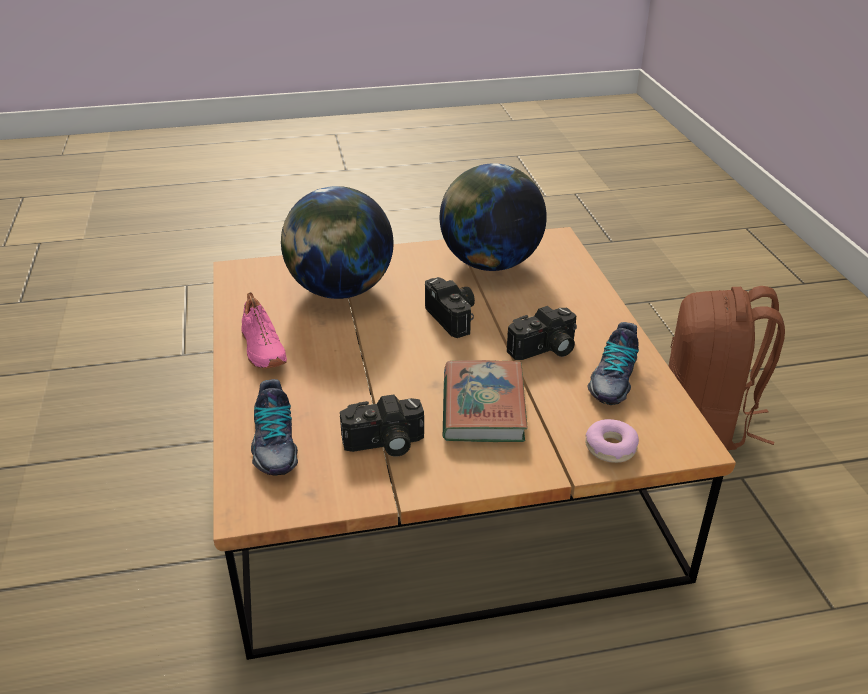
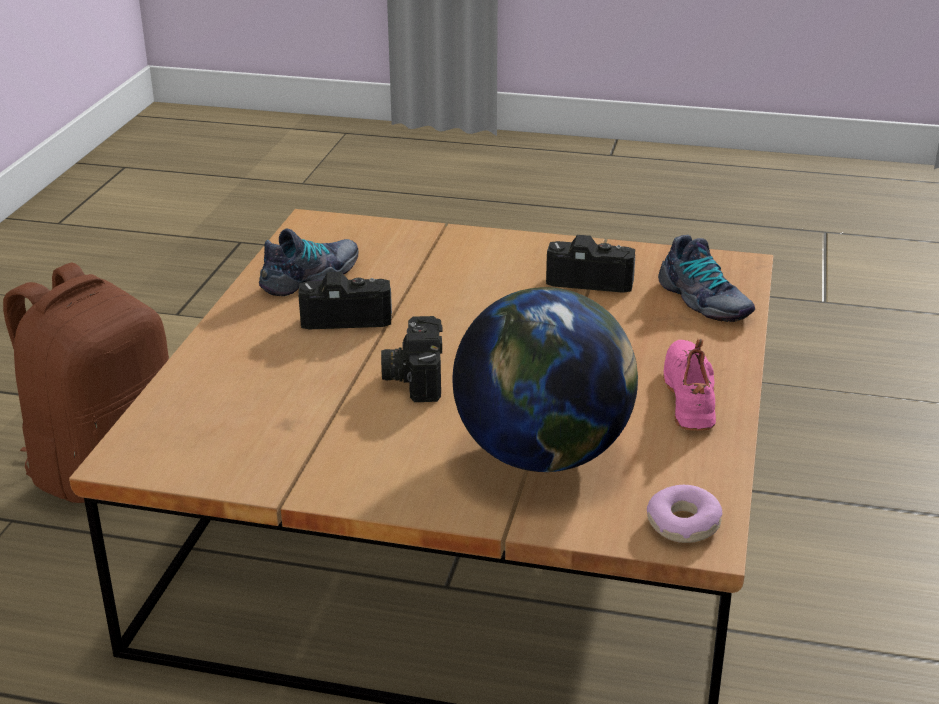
camera: 155 degrees left, 5 degrees down
shoe [251,379,298,476] -> shoe turned 135 degrees clockwise [658,235,755,322]
globe [440,163,547,271] -> none
book [443,360,528,442] -> none
donut [585,419,639,463] -> donut moved to [647,485,722,543]

